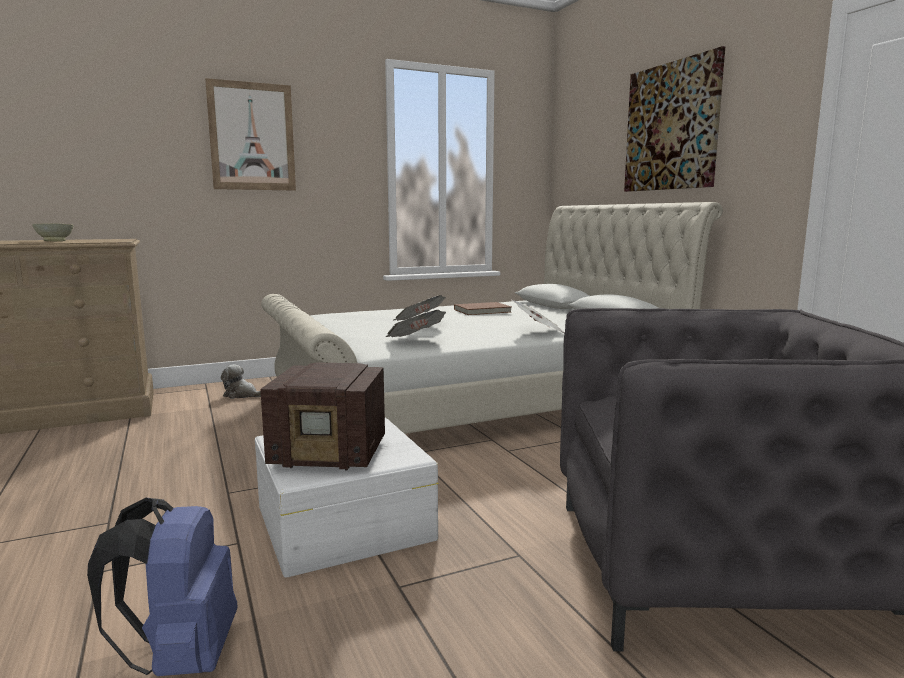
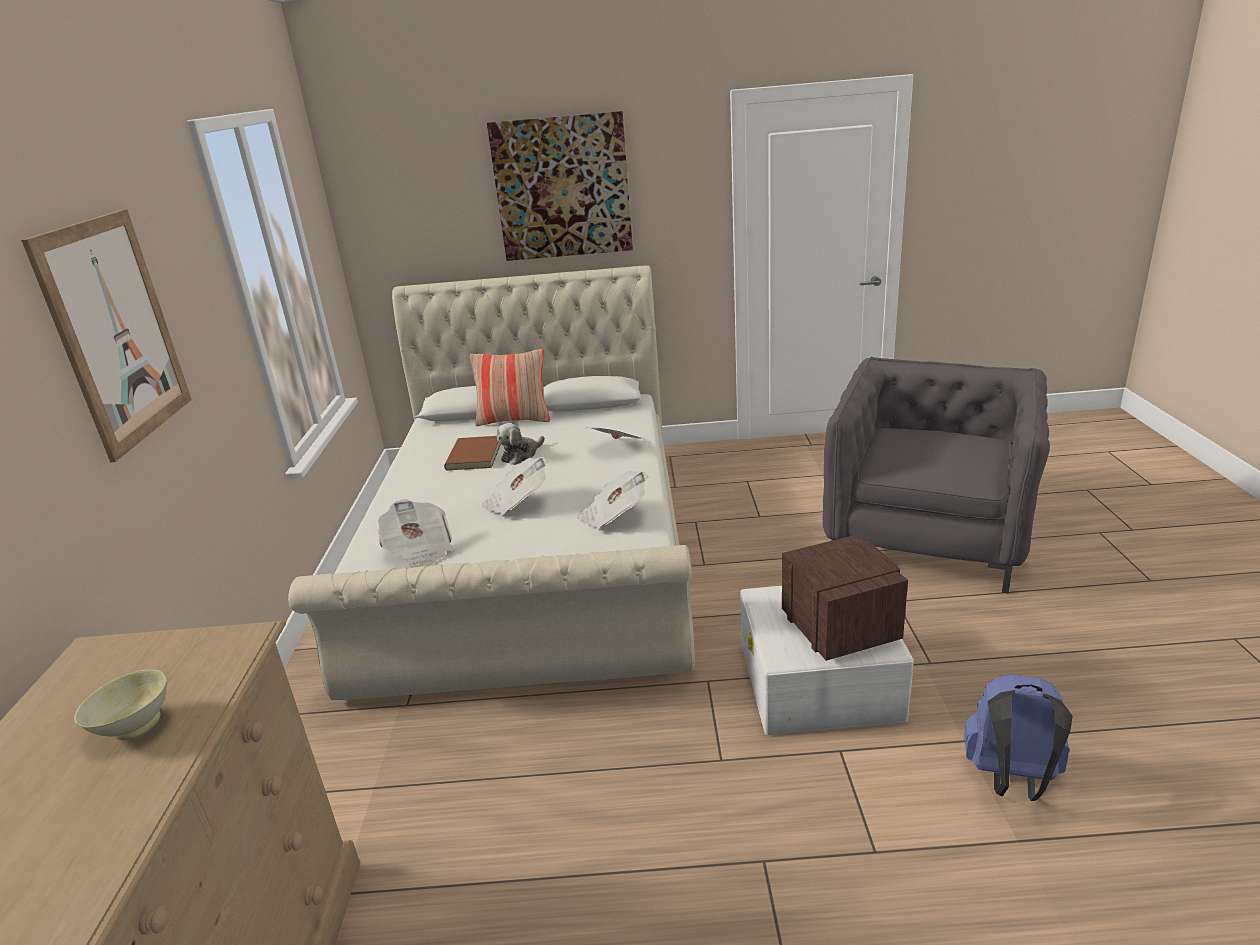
camera: 65 degrees left, 15 degrees up
plush toy [221,364,261,399] -> plush toy moved to [497,423,545,465]
radio [260,363,385,470] -> radio turned 45 degrees counterclockwise [782,535,908,661]
none -> newspaper [378,499,454,568]
none -> pillow [470,349,550,426]

